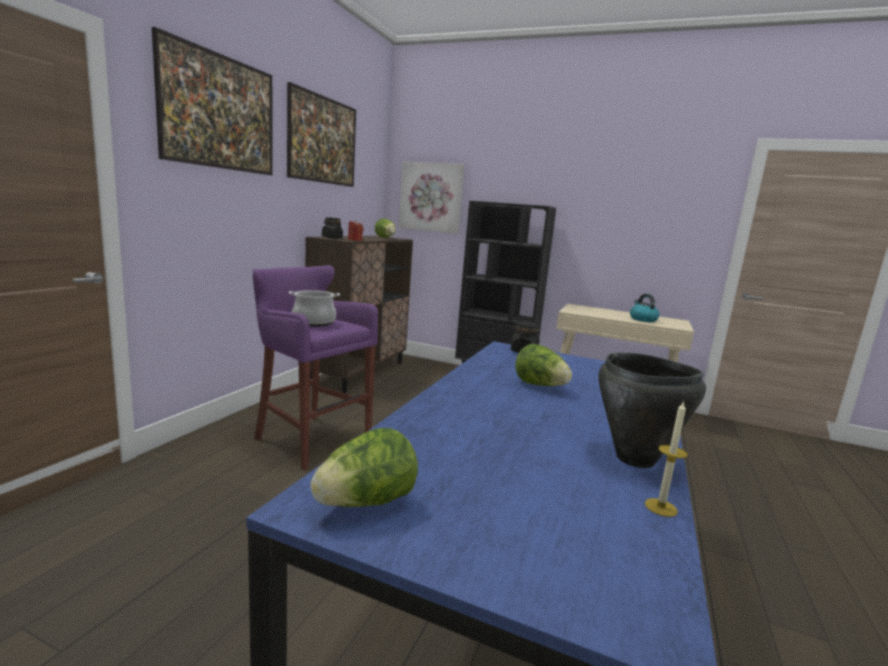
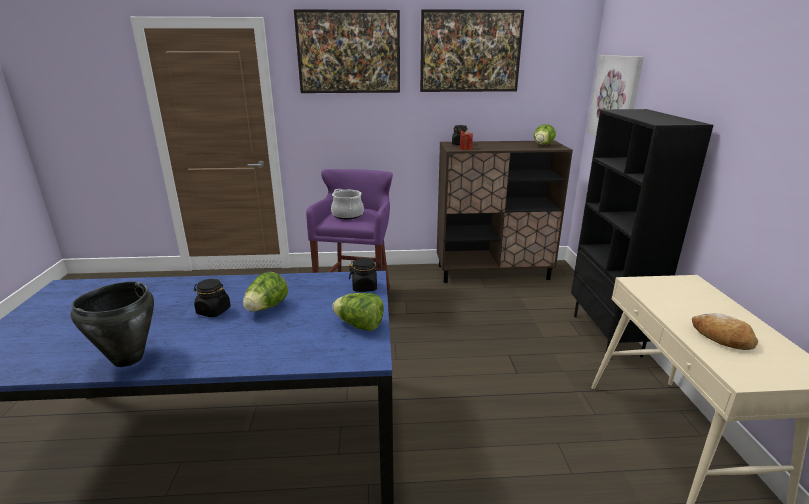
camera: 65 degrees right, 10 degrees up
lettuce [310,428,418,507] -> lettuce moved to [332,293,384,331]
kettle [630,294,660,322] -> bread [692,313,758,350]
candle [645,401,688,517] -> none
none -> black jar [194,279,231,317]

